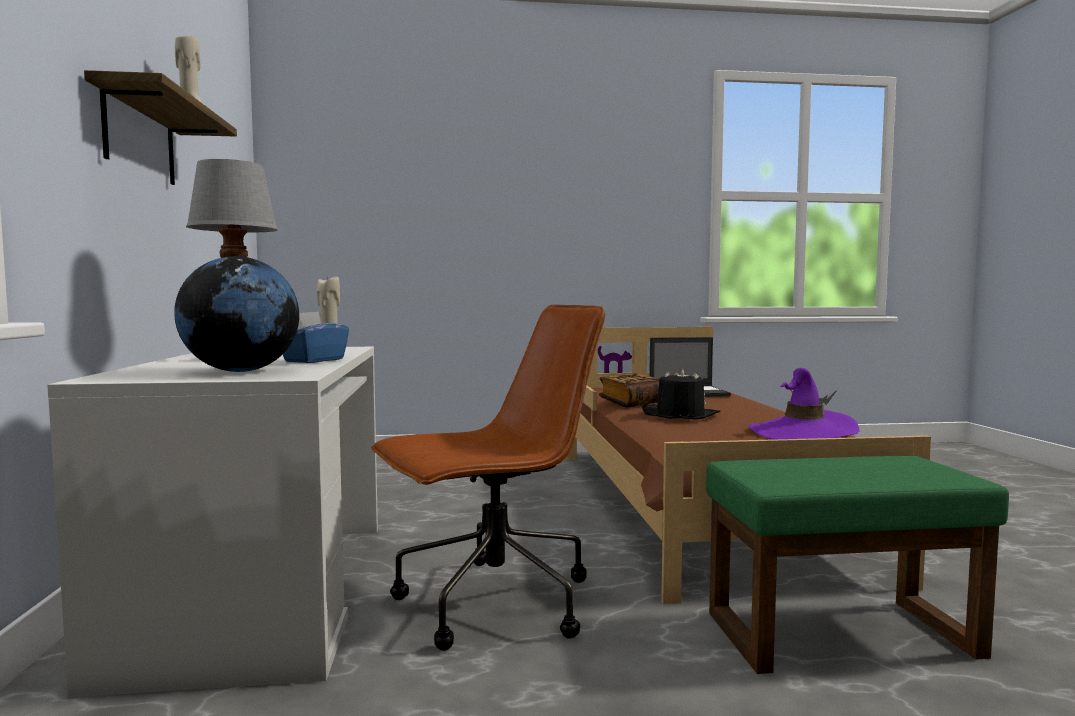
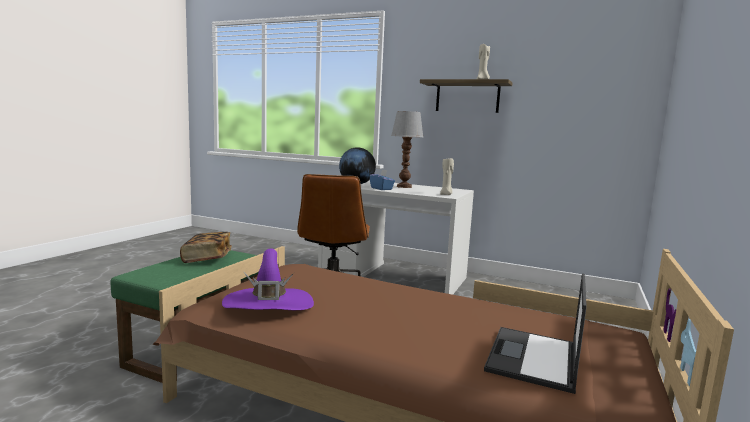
camera: 120 degrees right, 5 degrees up
book [599,373,659,408] -> book moved to [180,232,232,263]
black hat [642,369,721,420] -> none

